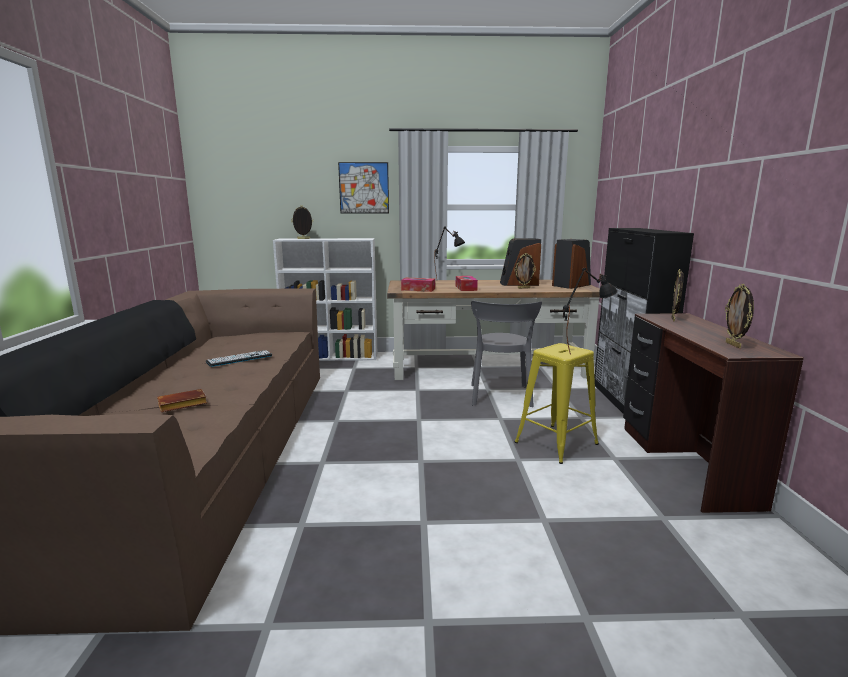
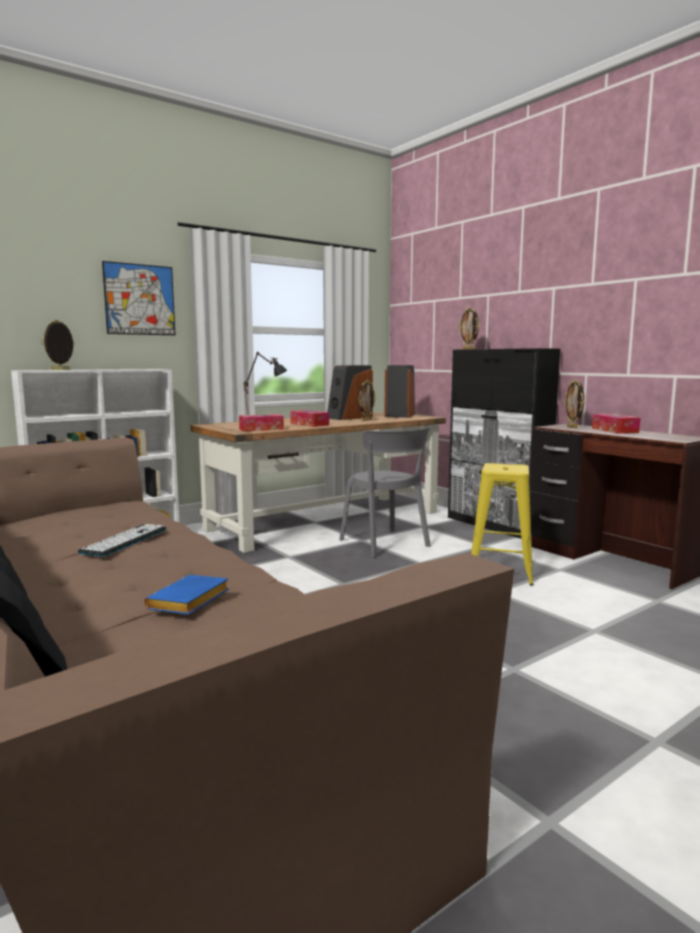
camera: 35 degrees left, 5 degrees down
brown book [157,389,207,412] -> blue book [145,575,229,615]
black table lamp [563,268,618,354] -> none
picture frame [725,284,754,348] -> picture frame moved to [459,307,479,349]
none -> tissue box [592,414,640,434]

